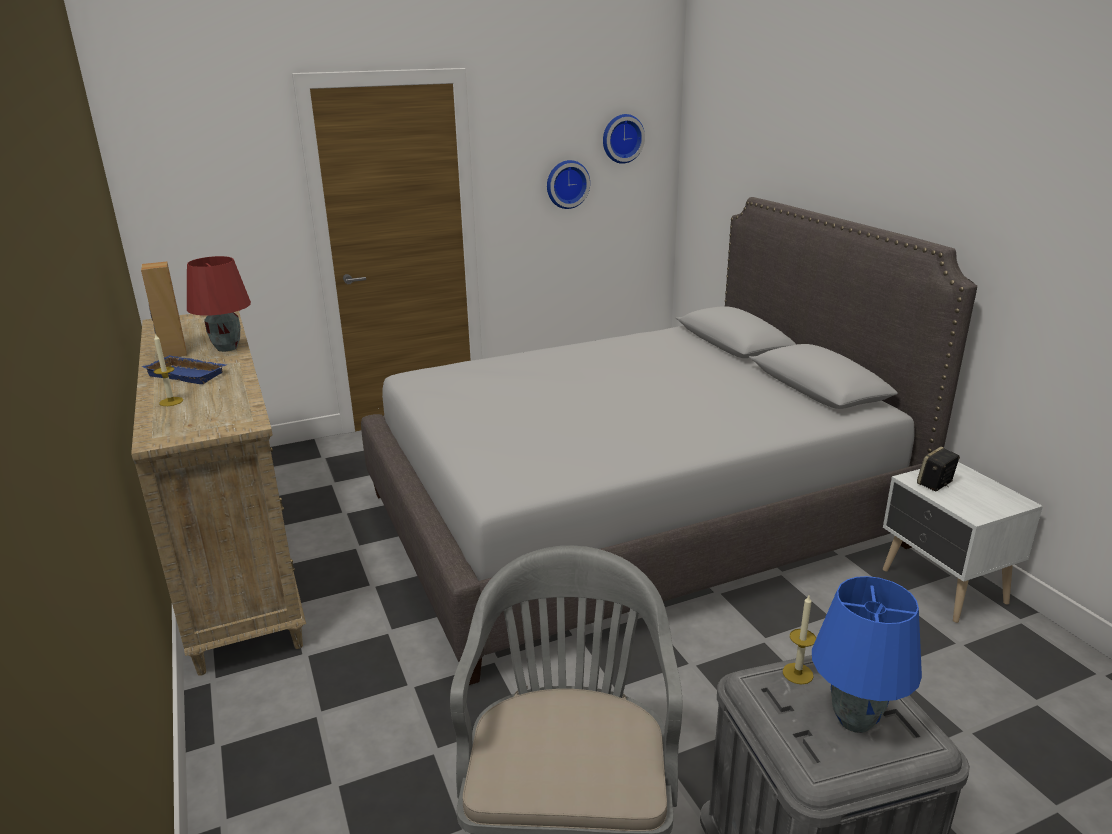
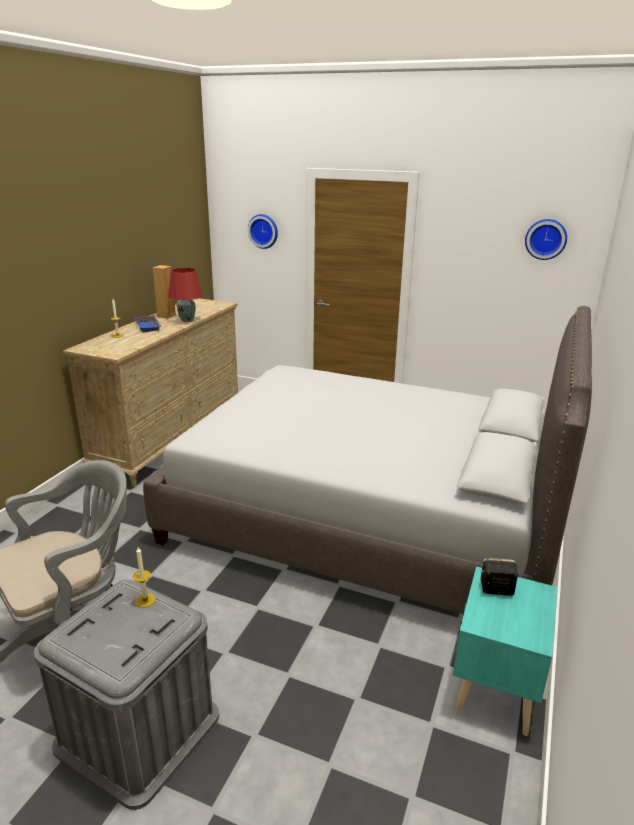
camera: 45 degrees right, 0 degrees up
wall clock [547,160,590,209] -> wall clock moved to [248,214,278,249]
blue table lamp [812,576,922,733] -> none
white nightstand [883,462,1043,623] -> turquoise nightstand [453,566,557,736]

